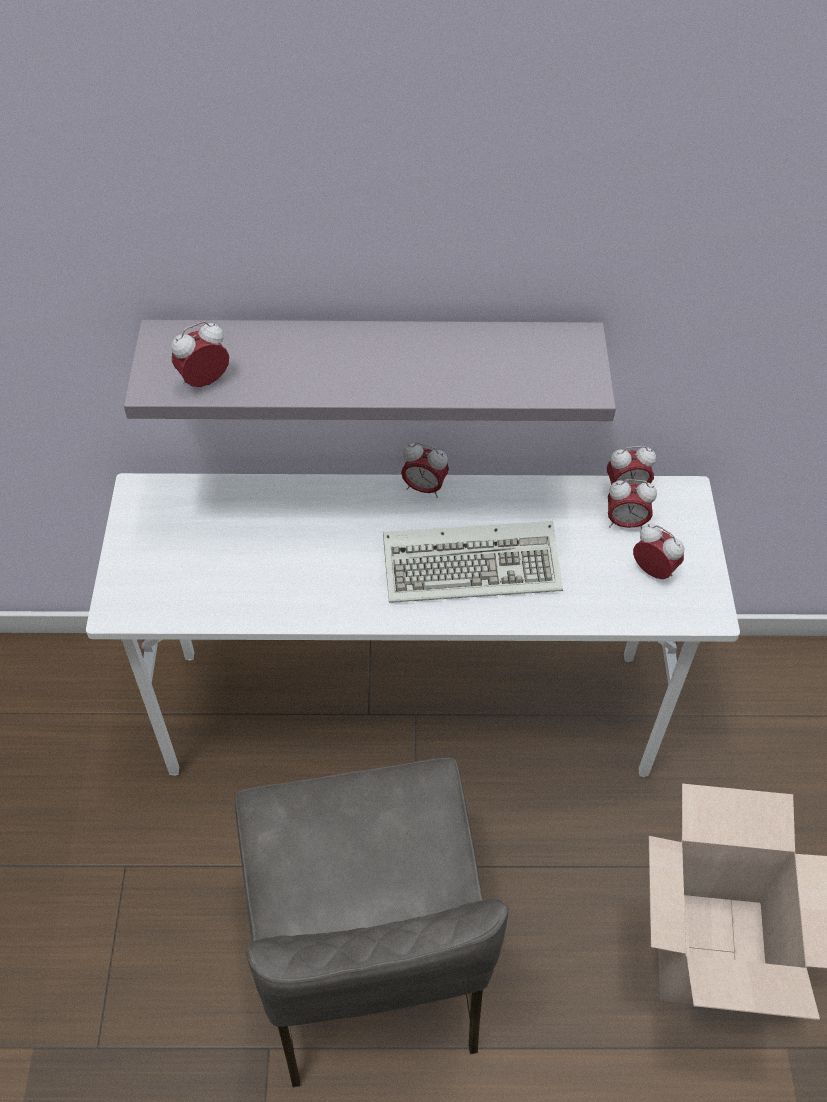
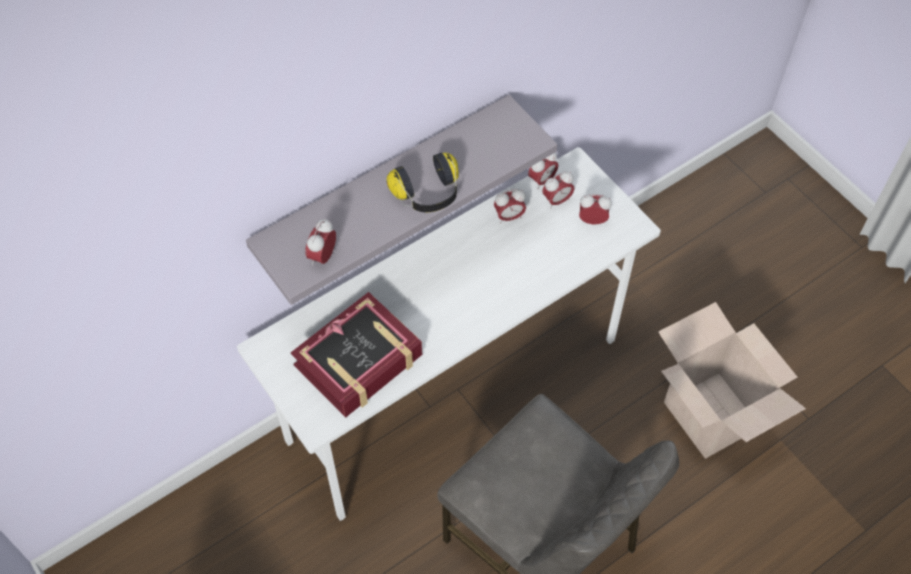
camera: 35 degrees left, 5 degrees up
keyboard [383,521,563,603] -> none
alarm clock [401,443,449,498] -> alarm clock moved to [494,189,526,224]
none -> book [291,292,422,418]
none -> headphones [386,153,459,212]

